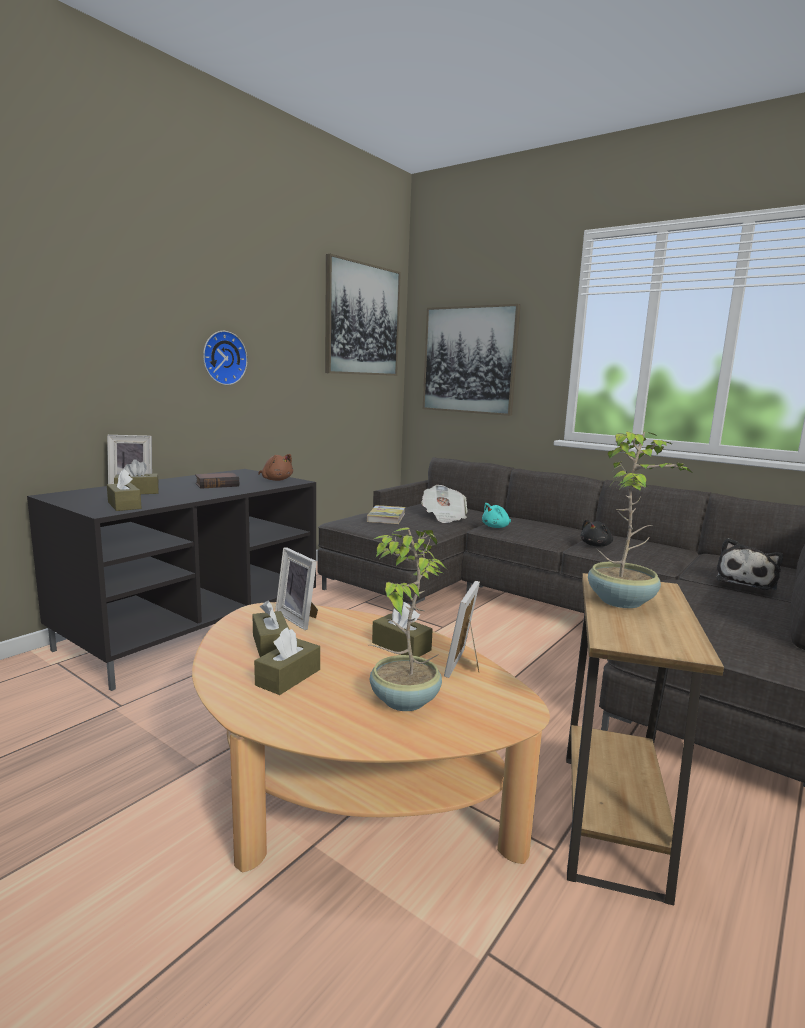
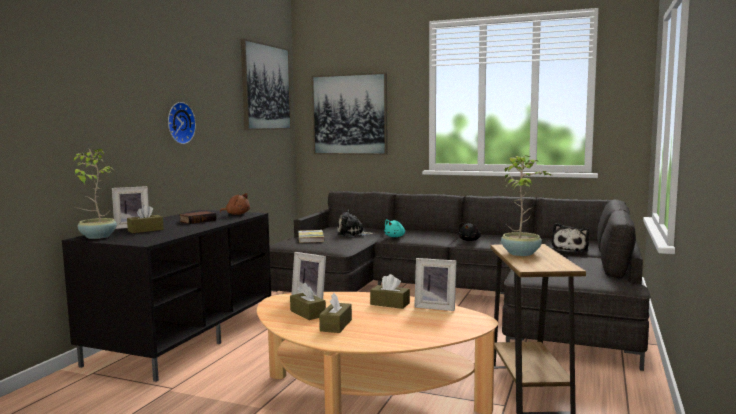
camera: 15 degrees left, 5 degrees down
brown tissue box [107,469,141,511] -> none
potted plant [369,528,446,711] -> potted plant moved to [73,149,117,239]
newspaper [421,485,467,523] -> plush toy [337,209,375,237]
picture frame [444,581,480,678] -> picture frame turned 75 degrees counterclockwise [414,258,456,311]

